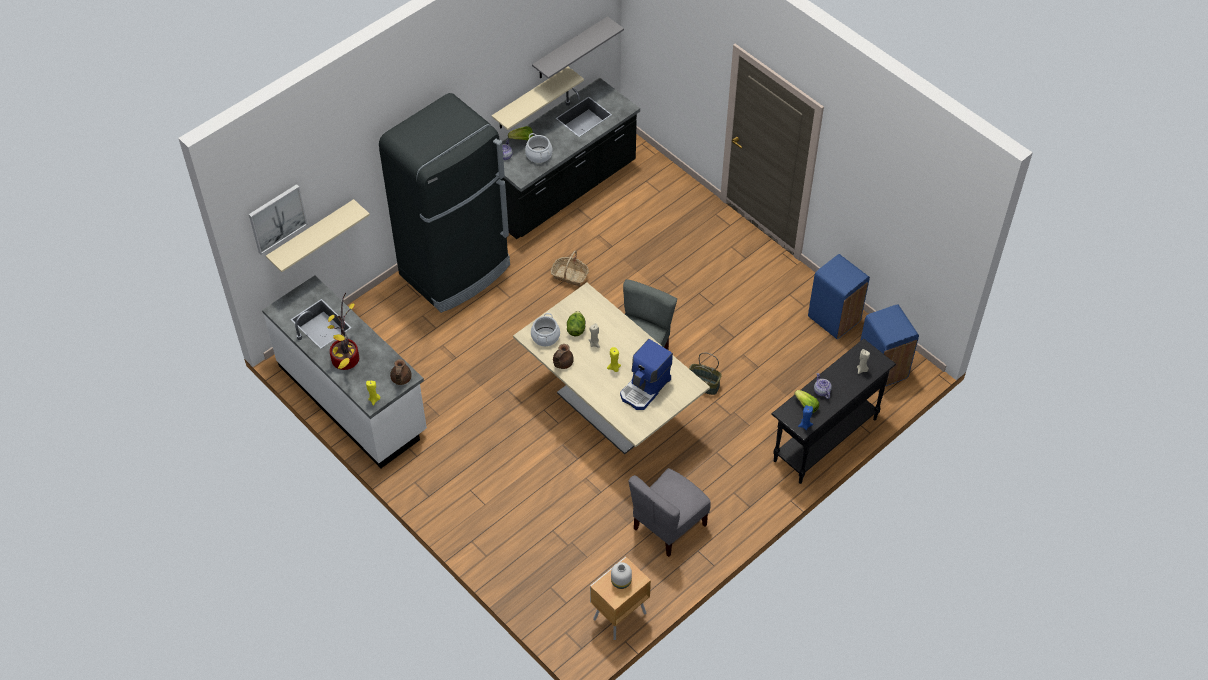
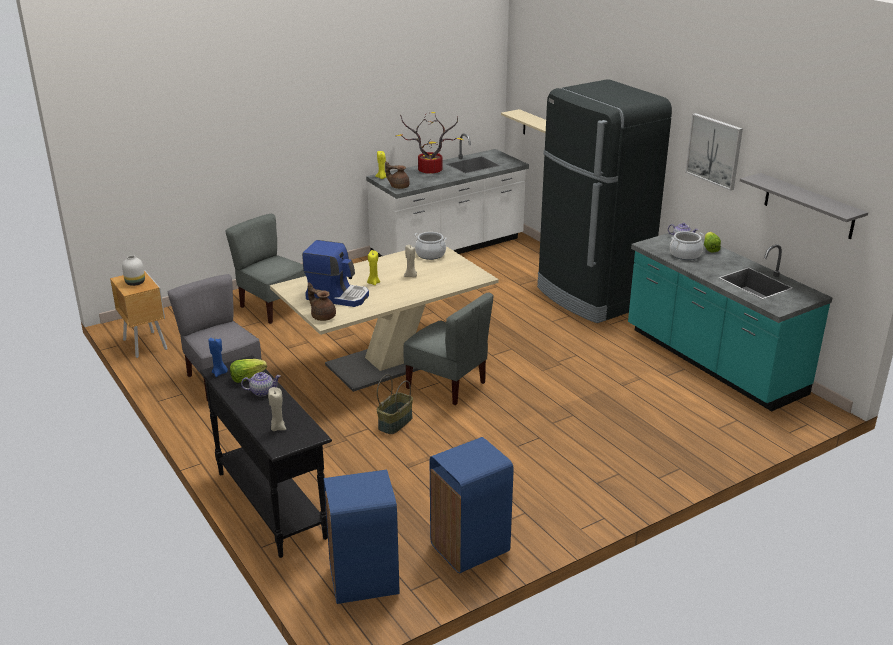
camera: 100 degrees right, 25 degrees down
picture [249,184,308,255] -> picture moved to [685,113,743,191]
beige shelf [492,67,584,130] -> none
black counter [502,78,640,239] -> turquoise counter [628,232,833,411]
basket [551,250,589,286] -> none
brown teapot [553,344,574,369] -> brown teapot moved to [308,282,336,321]
lettuce [567,311,585,336] -> none
coffee machine [620,339,673,410] -> coffee machine turned 150 degrees clockwise [302,240,369,307]
none -> grey chair [225,214,306,324]

